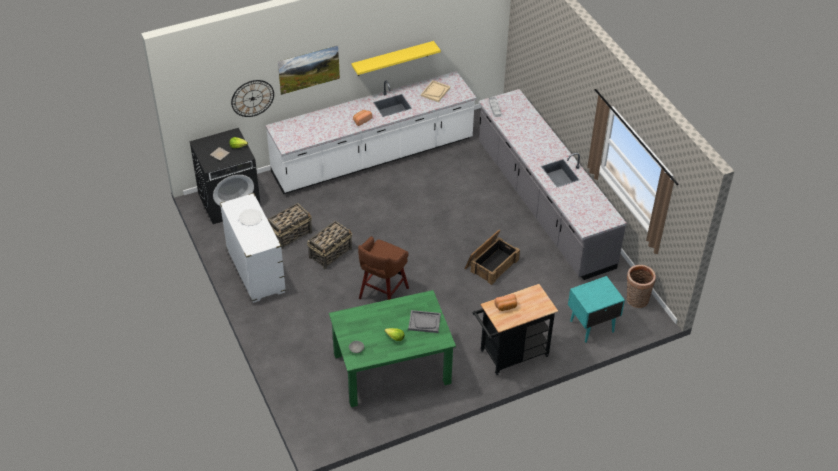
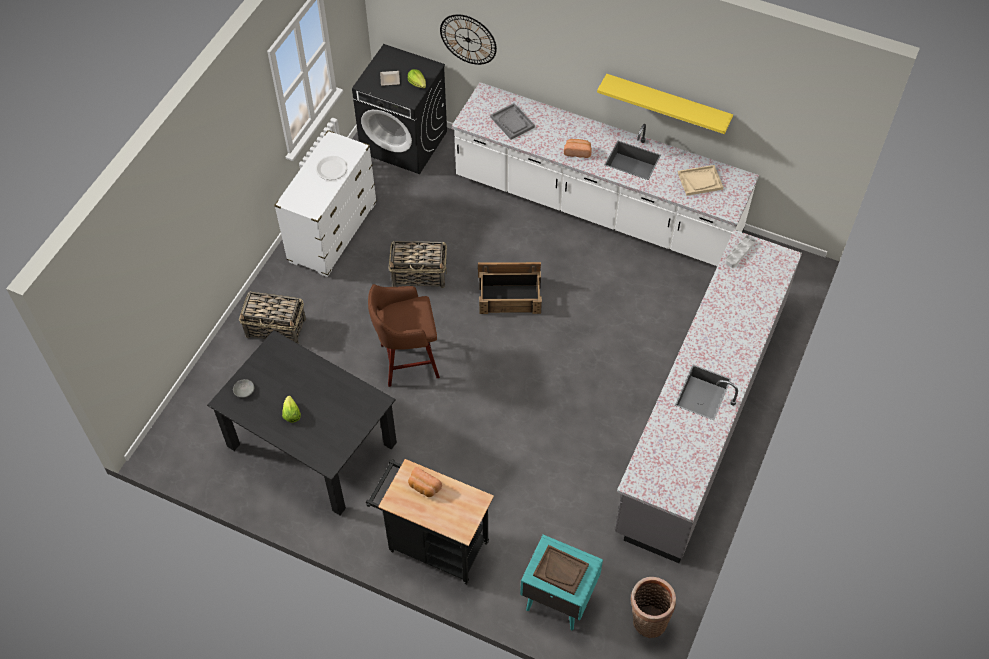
camera: 50 degrees right, 10 degrees up
basket [267,203,312,249] -> basket moved to [239,291,306,344]
picture [278,45,340,95] -> none
green dining table [329,290,456,407] -> black dining table [207,330,397,515]
grey tray [408,310,441,333] -> grey tray moved to [490,103,535,140]
crate [465,229,520,285] -> crate moved to [478,262,542,314]
none -> brown tray [533,545,589,595]

